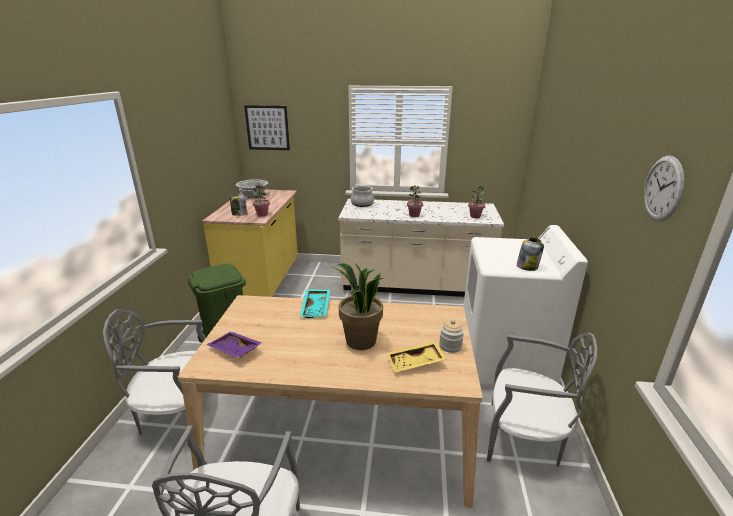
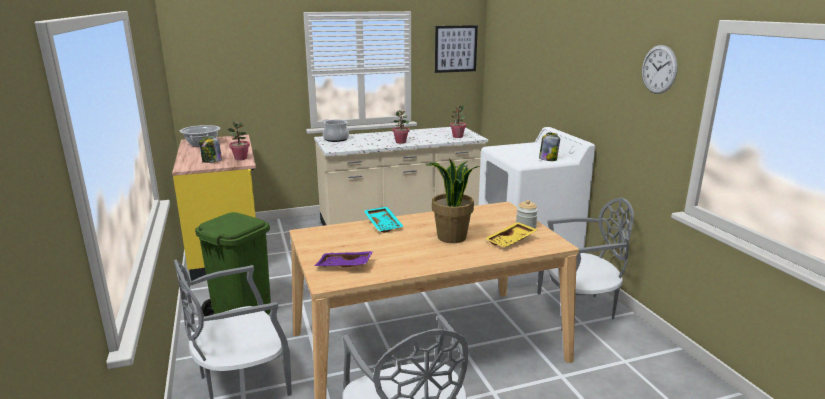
camera: 25 degrees left, 5 degrees down
picture [244,105,290,150] -> picture moved to [435,25,478,73]

